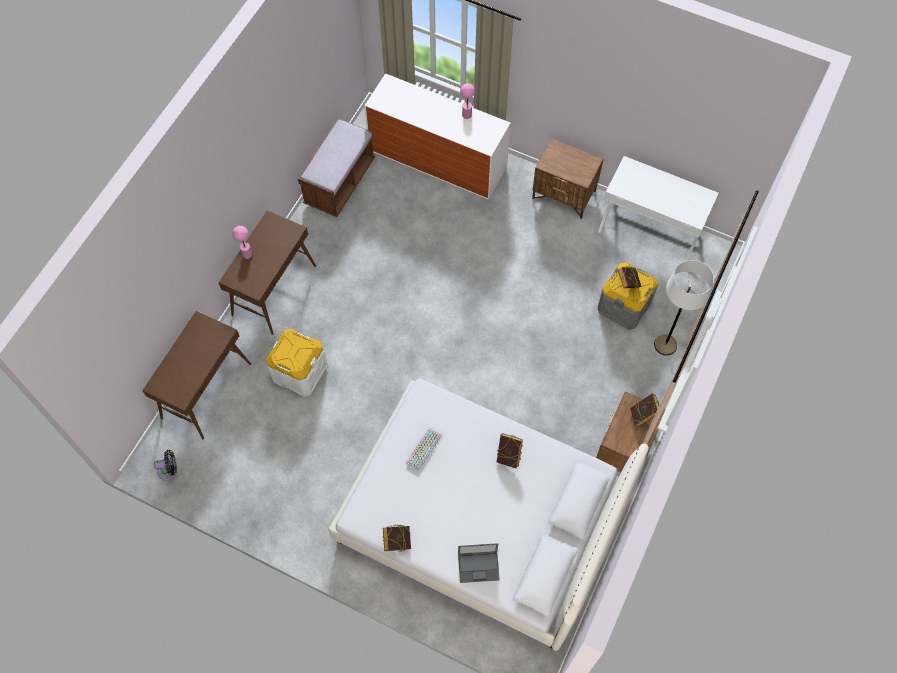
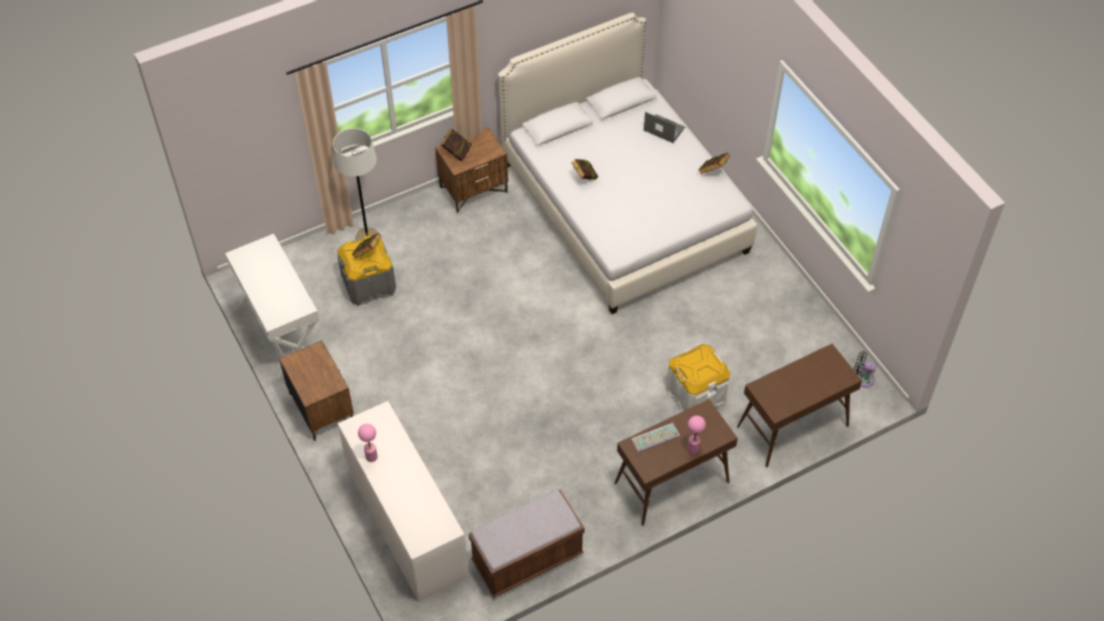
camera: 145 degrees left, 10 degrees down
keyboard [406,428,442,471] -> keyboard moved to [631,423,680,452]

